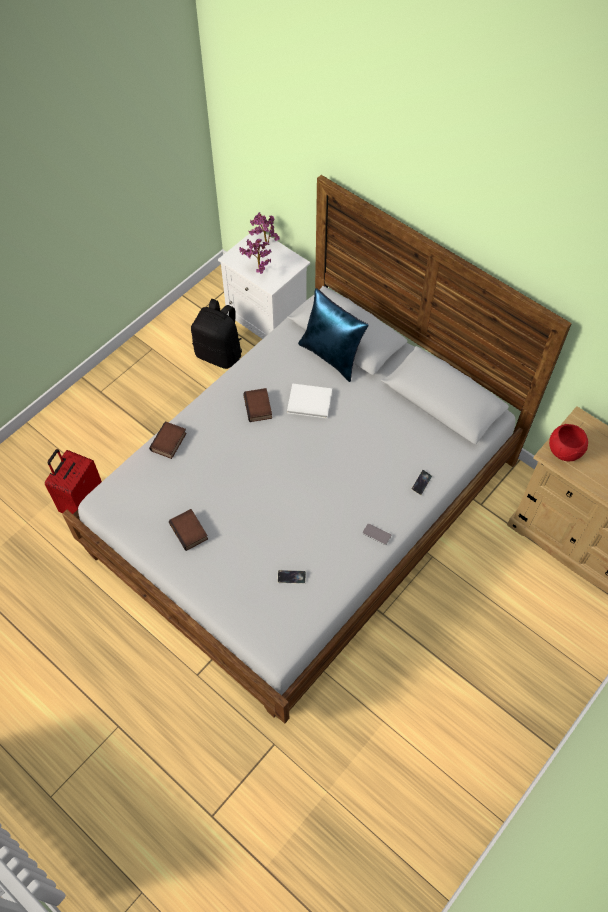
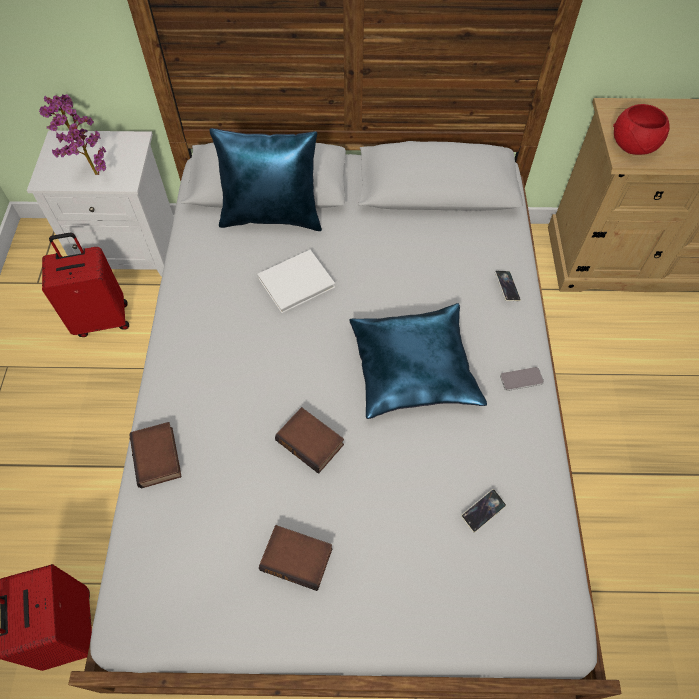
camera: 40 degrees left, 0 degrees up
black backpack [191,299,242,369] -> red suitcase [42,233,129,337]
book [243,388,272,422] -> book moved to [275,407,344,473]
none -> blue pillow [350,303,487,419]

